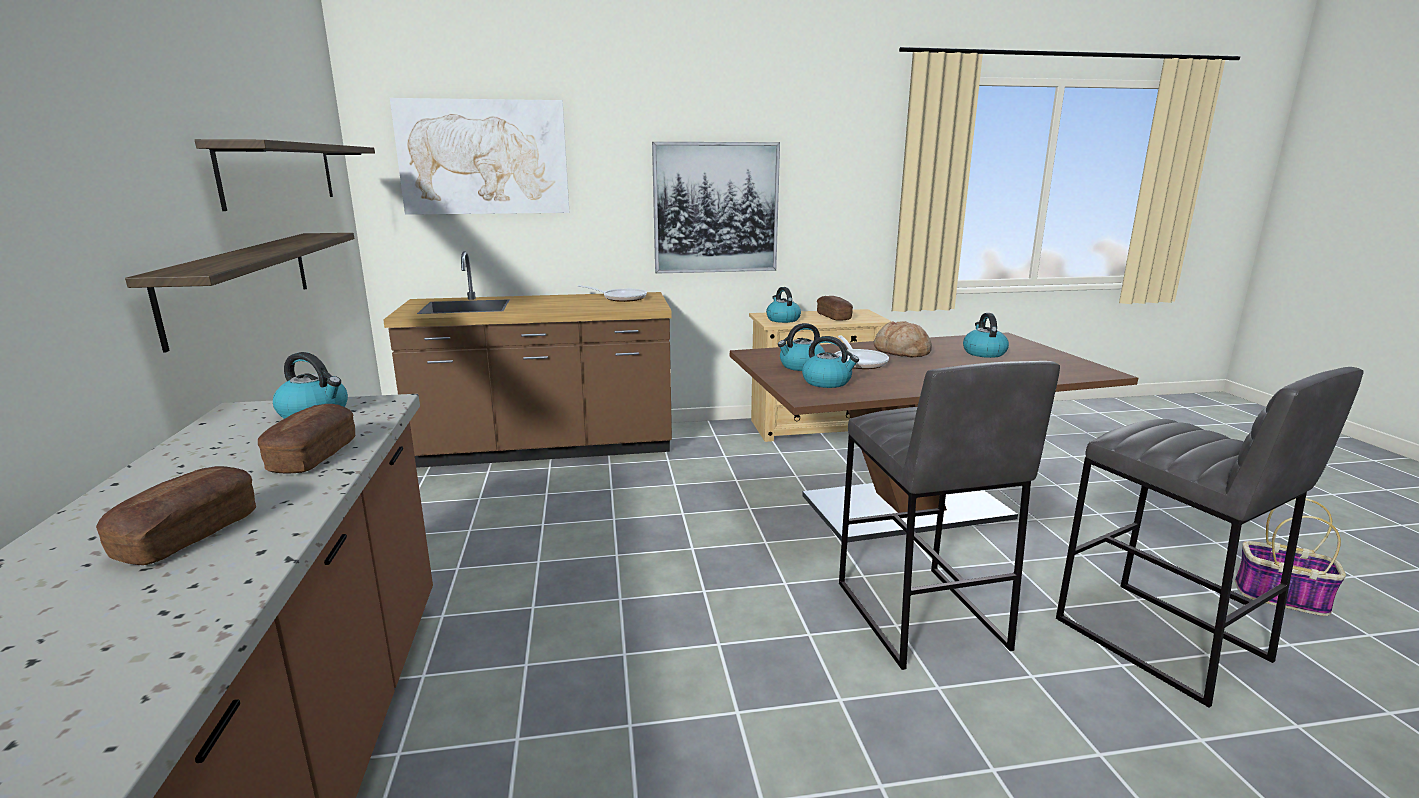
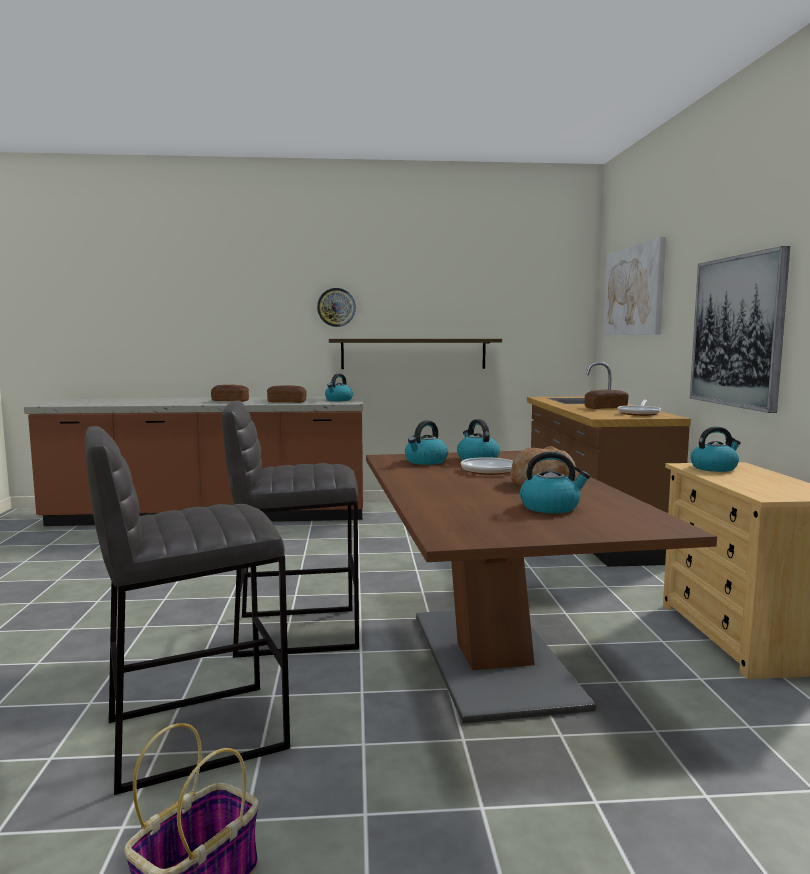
camera: 95 degrees right, 10 degrees down
shelf [195,139,375,211] -> none
bread [817,296,853,320] -> bread moved to [585,390,629,409]
none -> wall clock [317,288,356,327]

